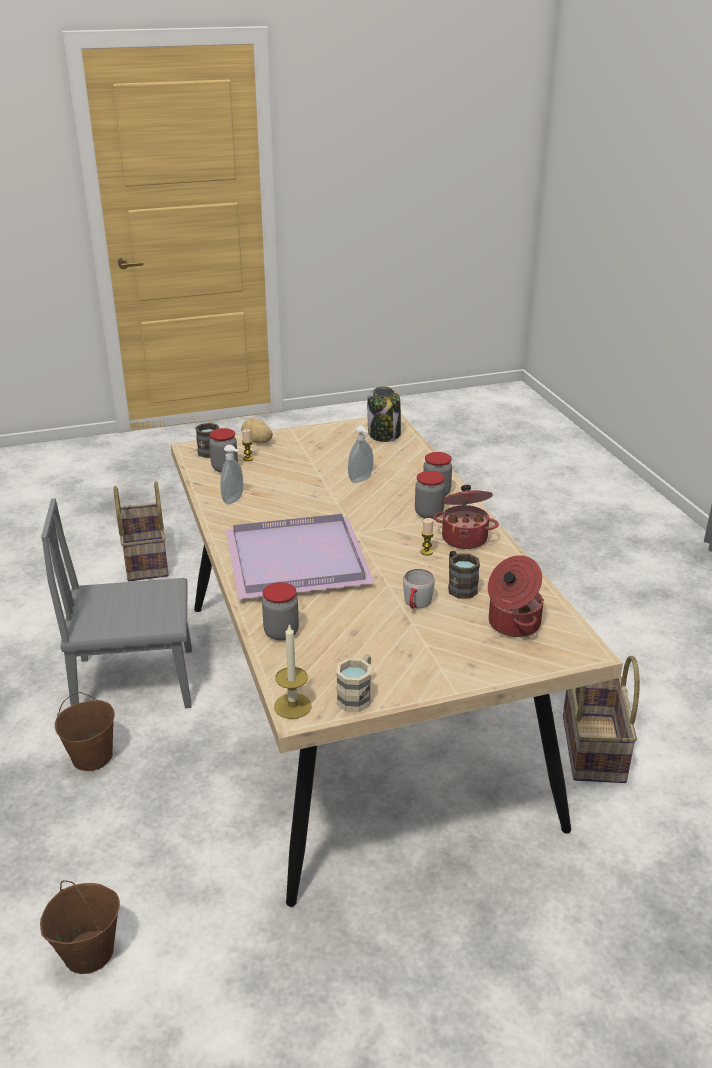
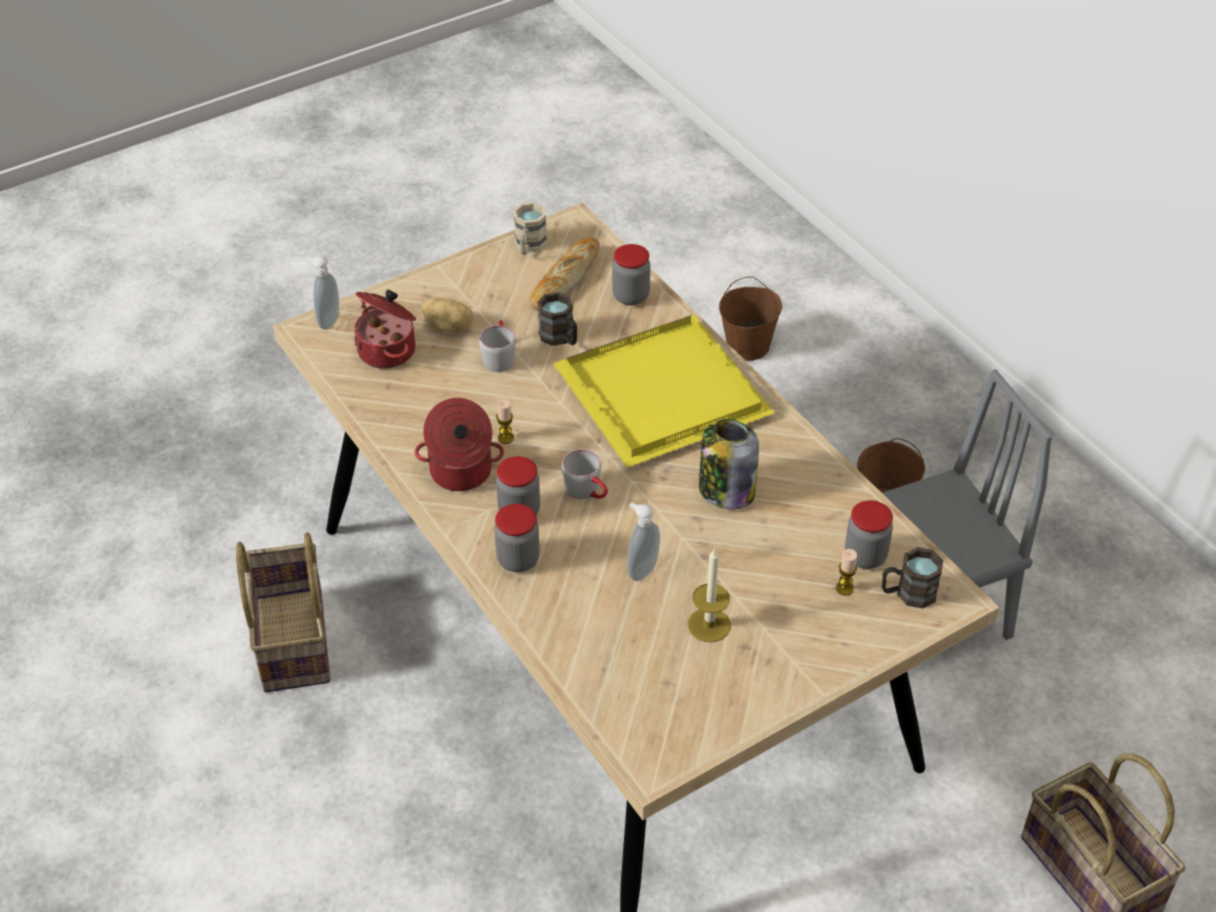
camera: 165 degrees right, 15 degrees up
soap dispenser [220,445,243,504] -> soap dispenser moved to [306,256,339,330]
purple tray [225,514,374,599] -> yellow tray [553,315,774,468]
potato [241,418,273,443] -> potato moved to [421,298,473,332]
candle [274,623,312,719] -> candle moved to [688,548,731,642]
jar [367,386,401,442] -> jar moved to [699,419,759,510]
brown mug [448,551,480,599] -> brown mug moved to [537,292,577,346]
none -> bread [529,238,599,311]
none -> grey mug [562,449,608,499]

